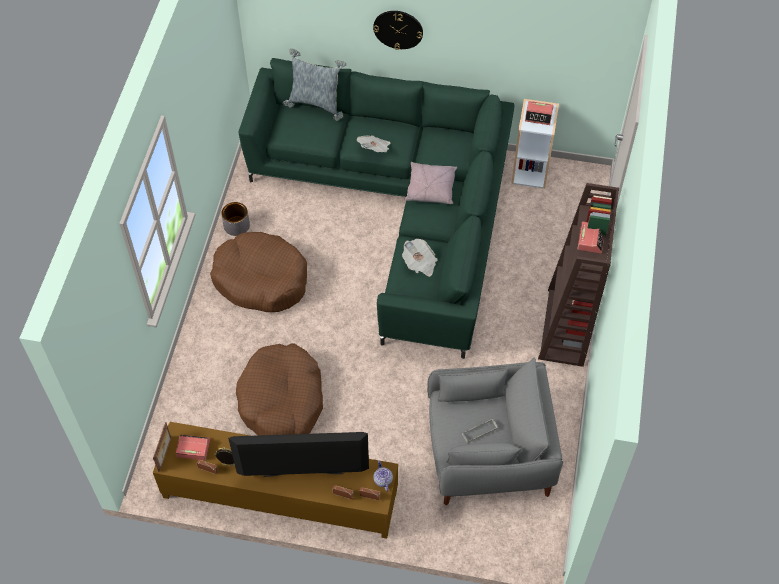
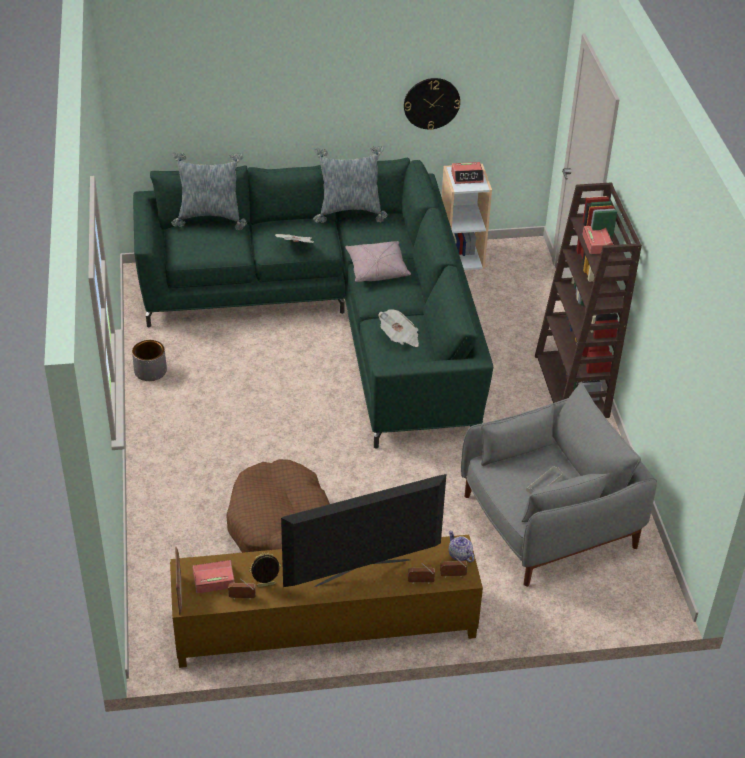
camera: 20 degrees left, 15 degrees down
brown dog bed [210,232,307,312] -> none
wall clock [373,11,423,50] -> wall clock moved to [404,78,460,130]
none -> pillow [313,146,388,223]

